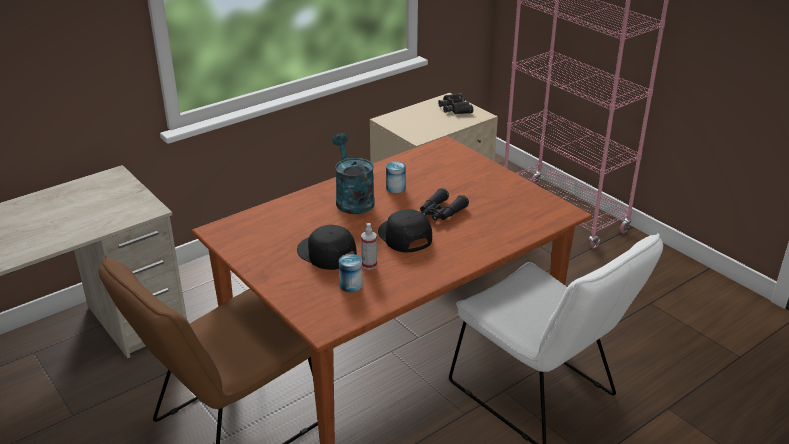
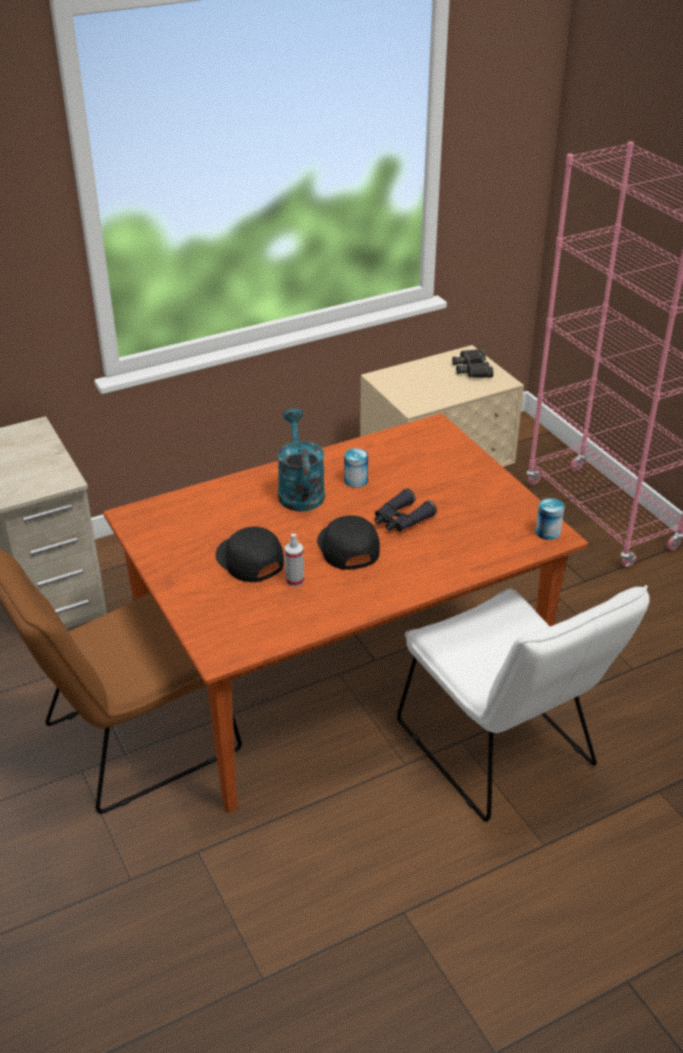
camera: 10 degrees right, 5 degrees up
can [339,254,363,292] -> can moved to [535,498,565,540]

